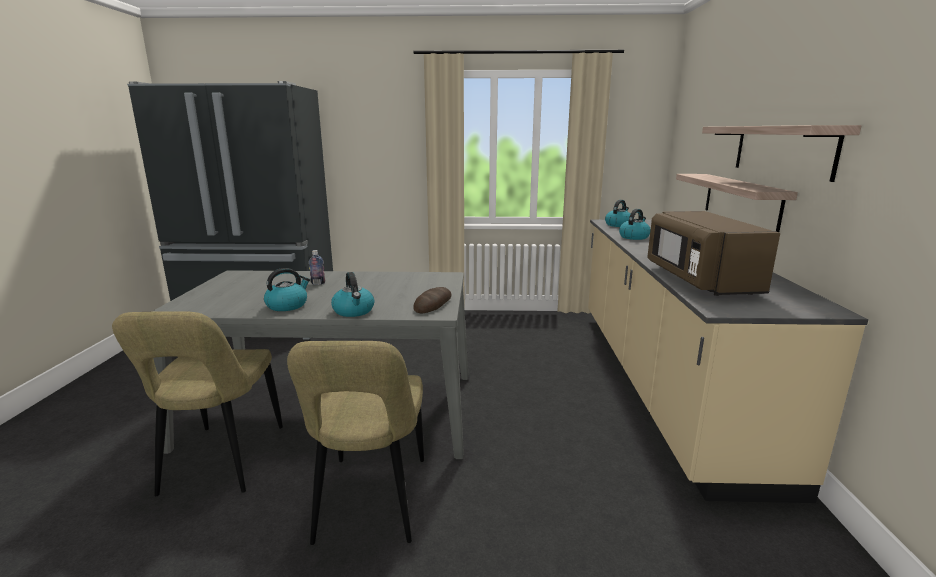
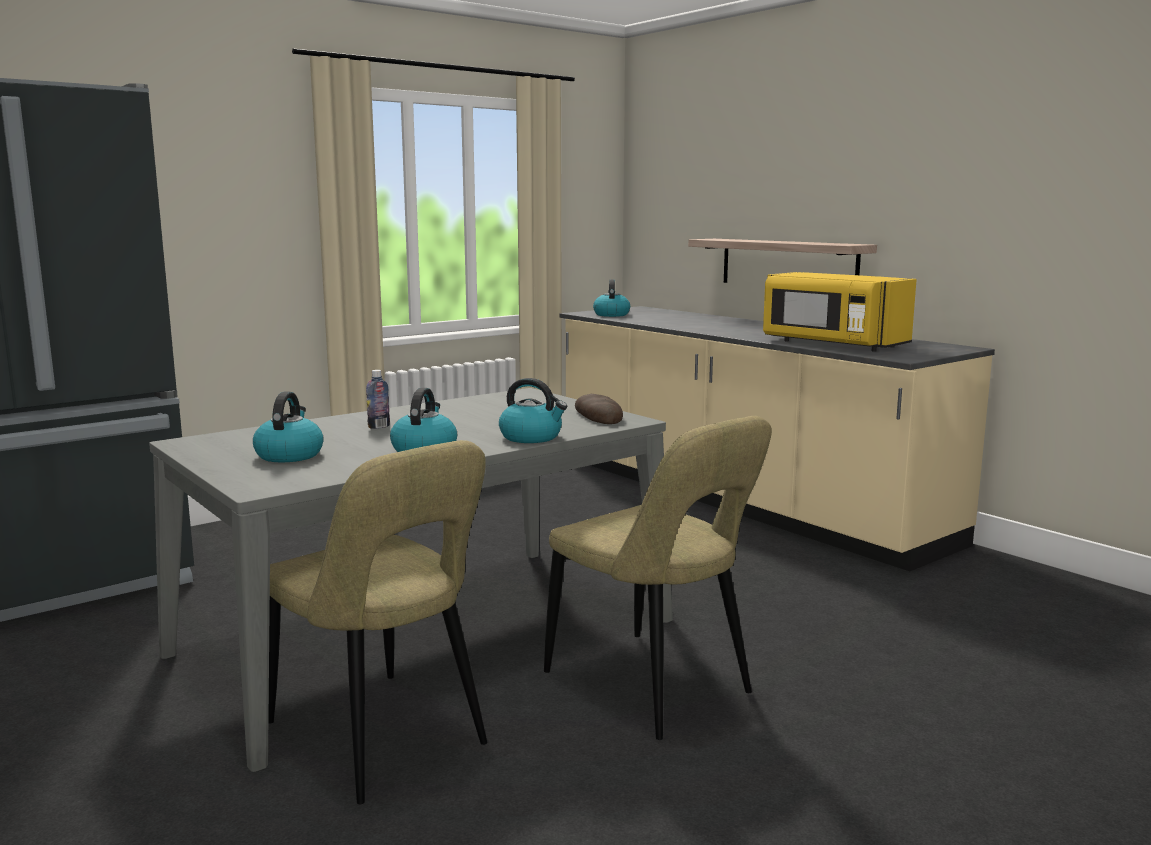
camera: 40 degrees left, 5 degrees down
kettle [619,209,651,240] -> kettle moved to [253,392,324,462]
brown microwave [647,211,780,296] -> yellow microwave [763,272,917,351]
shelf [702,125,862,182] -> none

